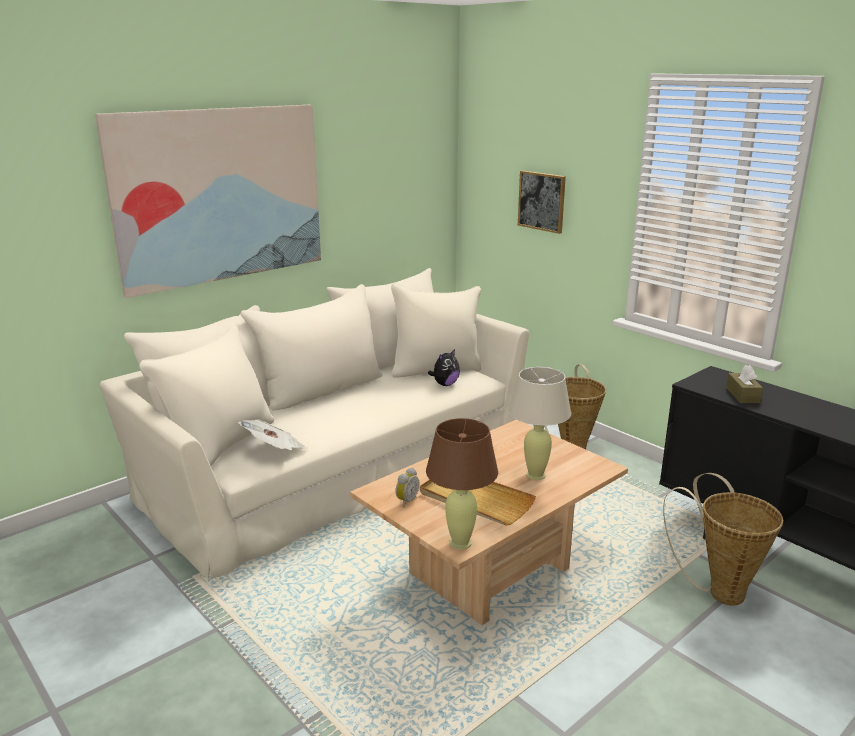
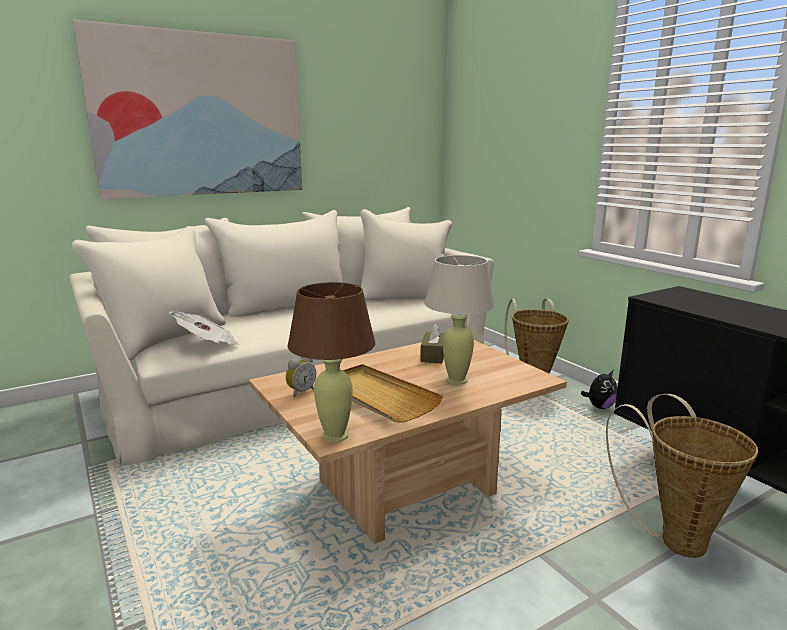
camera: 10 degrees right, 5 degrees down
plush toy [428,349,460,386] -> plush toy moved to [580,371,617,409]
picture [518,171,566,234] -> none
brown tissue box [726,365,763,403] -> brown tissue box moved to [420,323,444,363]

